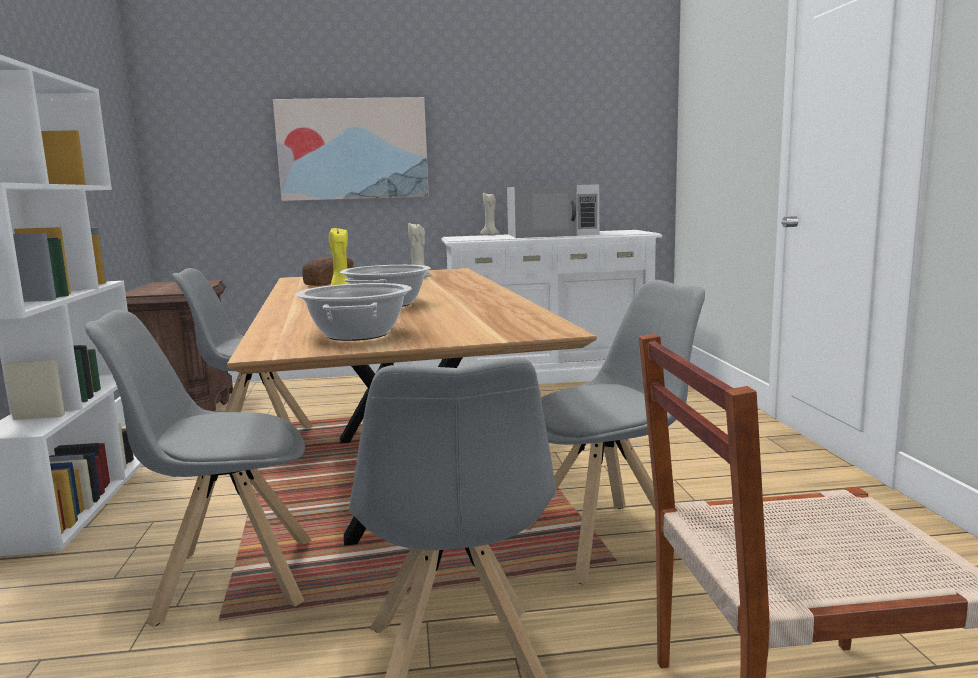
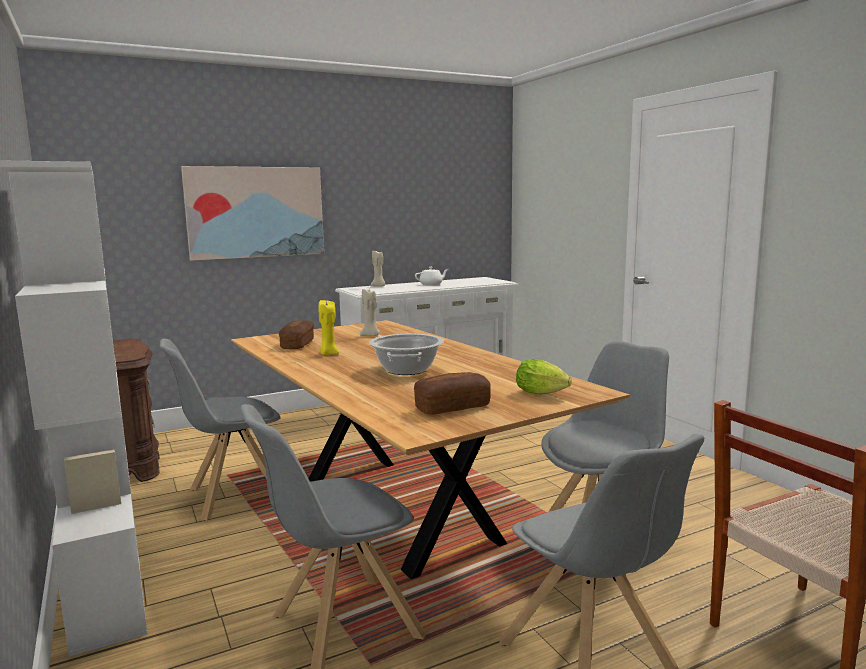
camera: 20 degrees left, 0 degrees up
cooking pot [296,283,412,341] -> bread [414,372,491,415]
white microwave [507,184,600,238] -> white teapot [415,267,449,285]
none -> lettuce [516,359,572,395]

